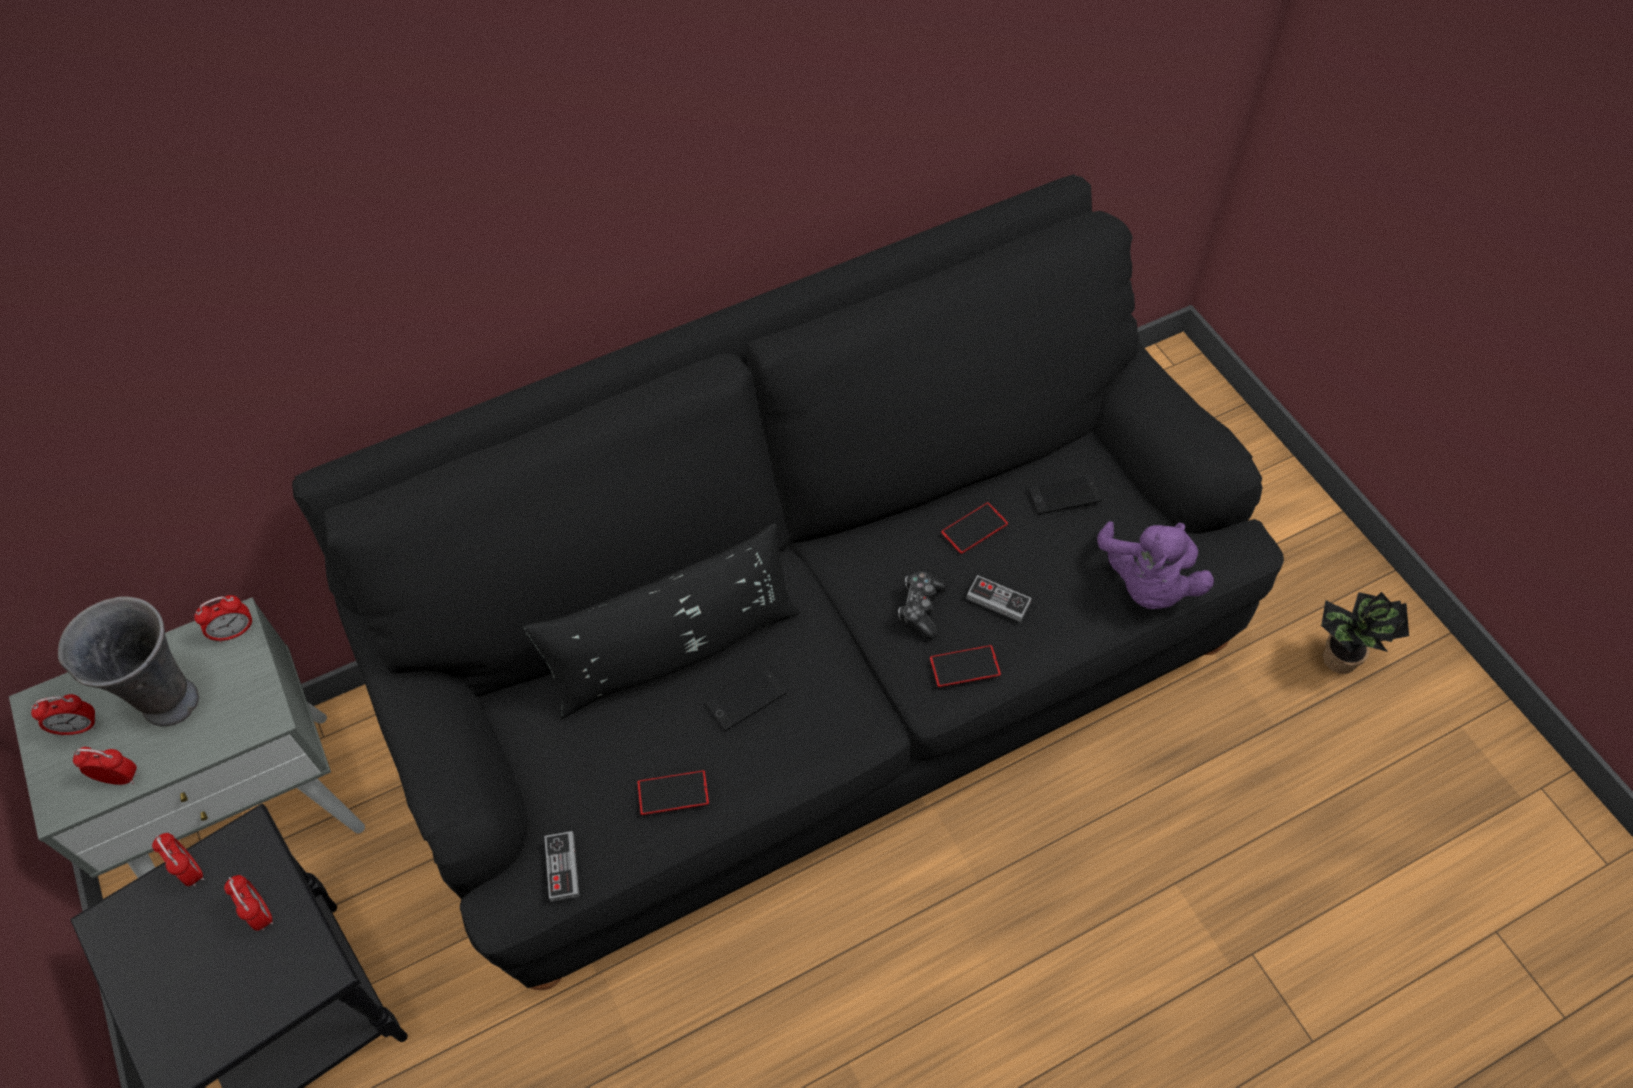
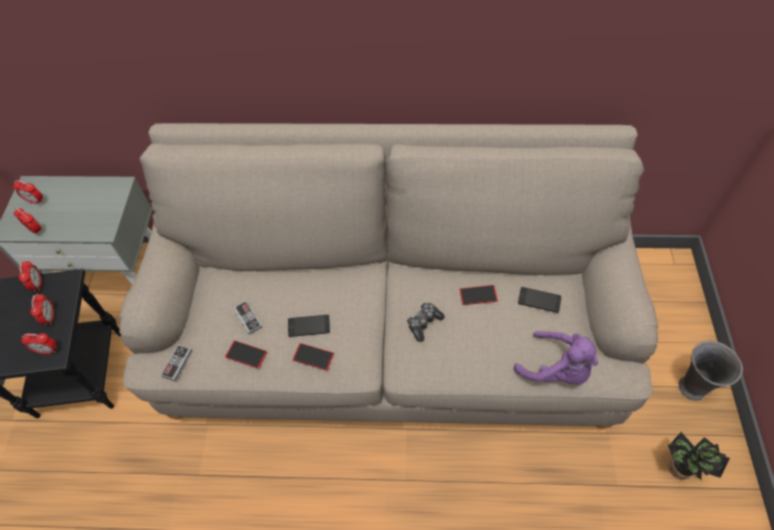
camera: 30 degrees right, 0 degrees up
grey vase [58,596,199,726] -> grey vase moved to [678,341,743,400]
alarm clock [194,595,252,643] -> alarm clock moved to [21,333,57,354]
black sofa [292,174,1284,990] -> beige sofa [119,123,658,429]
black pillow [523,523,800,719] -> none
phone [930,645,1001,687] -> phone moved to [292,343,334,371]
game controller [966,575,1032,622] -> game controller moved to [233,301,262,335]
purple plush toy [1097,521,1214,609] -> purple plush toy turned 90 degrees counterclockwise [514,331,598,385]

